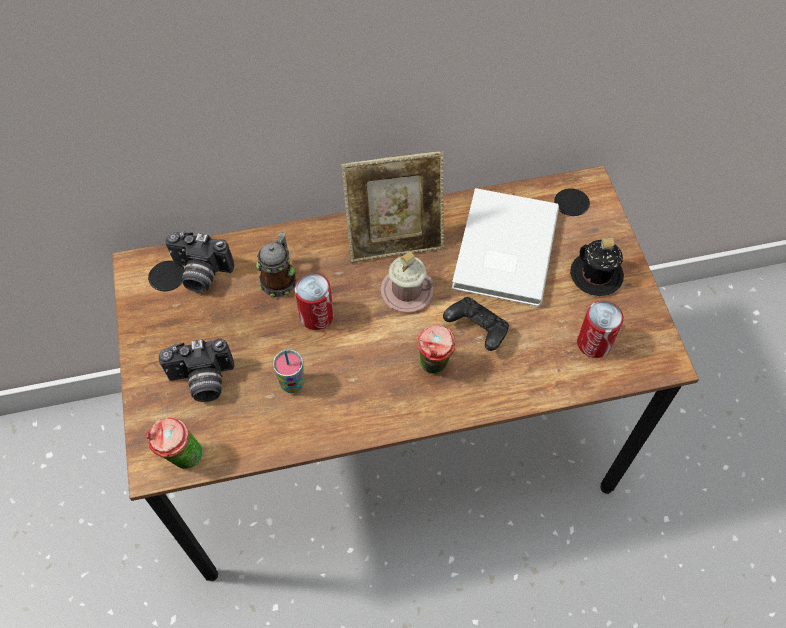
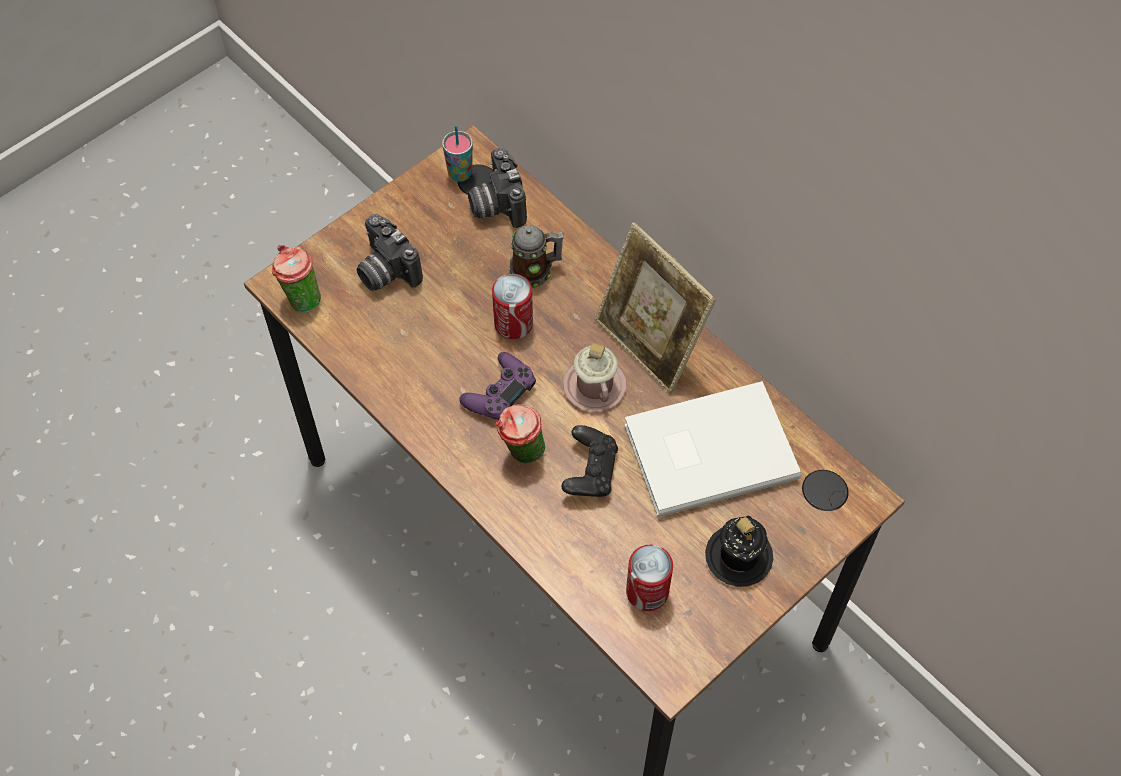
camera: 60 degrees right, 0 degrees up
cup [273,350,304,393] -> cup moved to [442,125,473,182]
none -> purple game controller [459,352,536,420]

